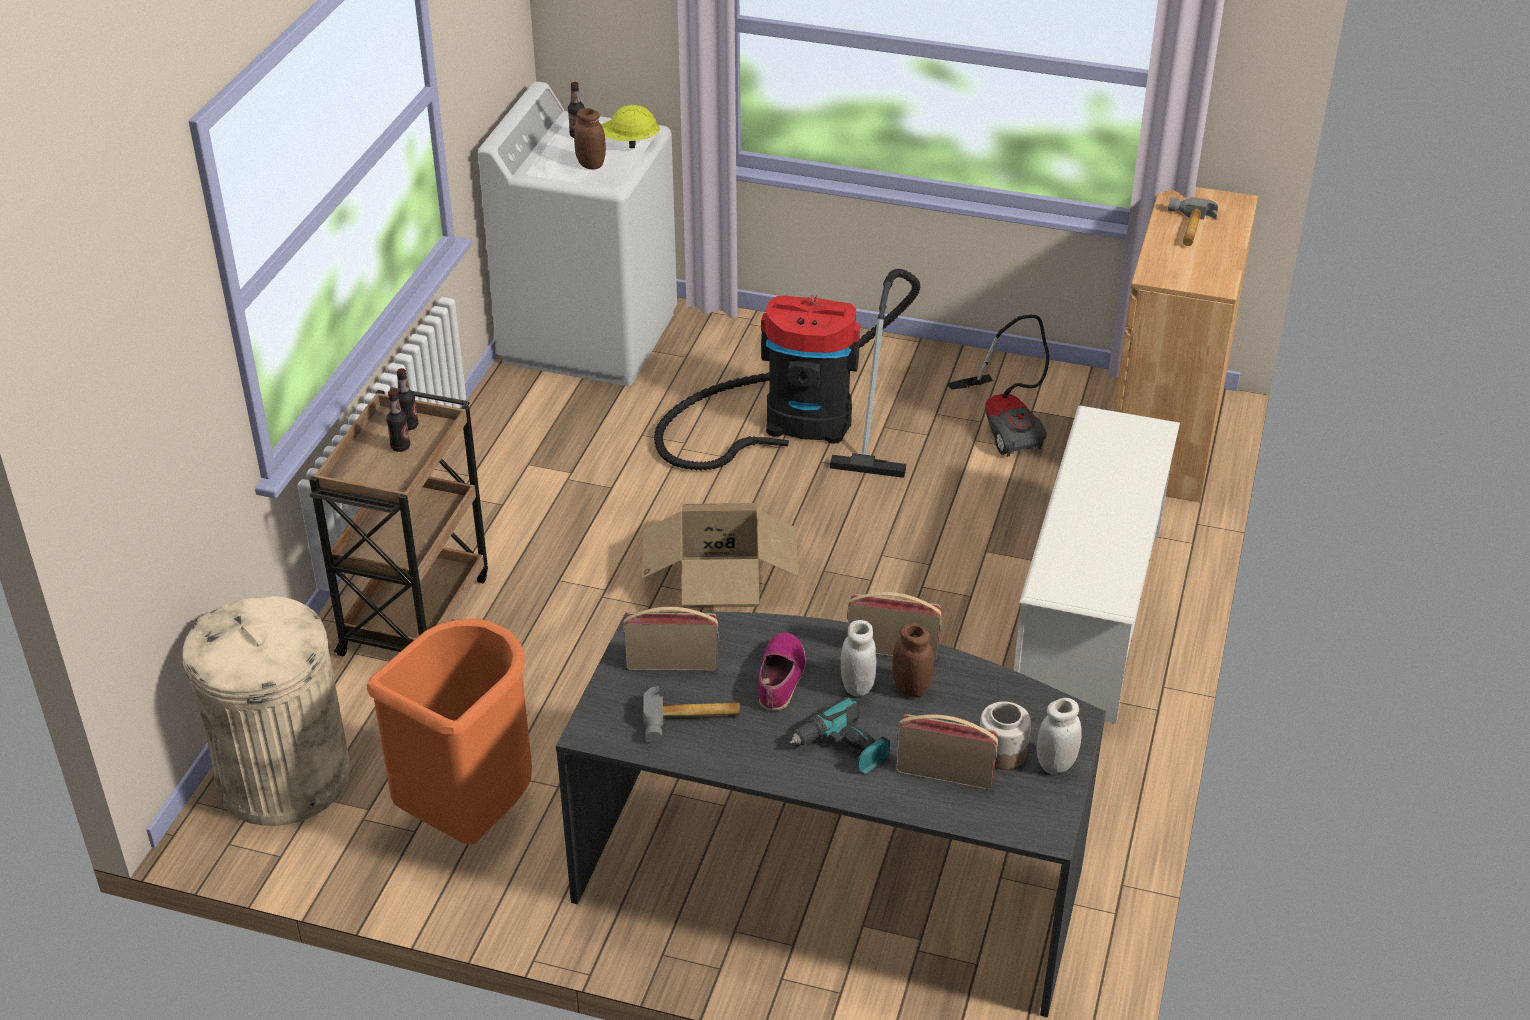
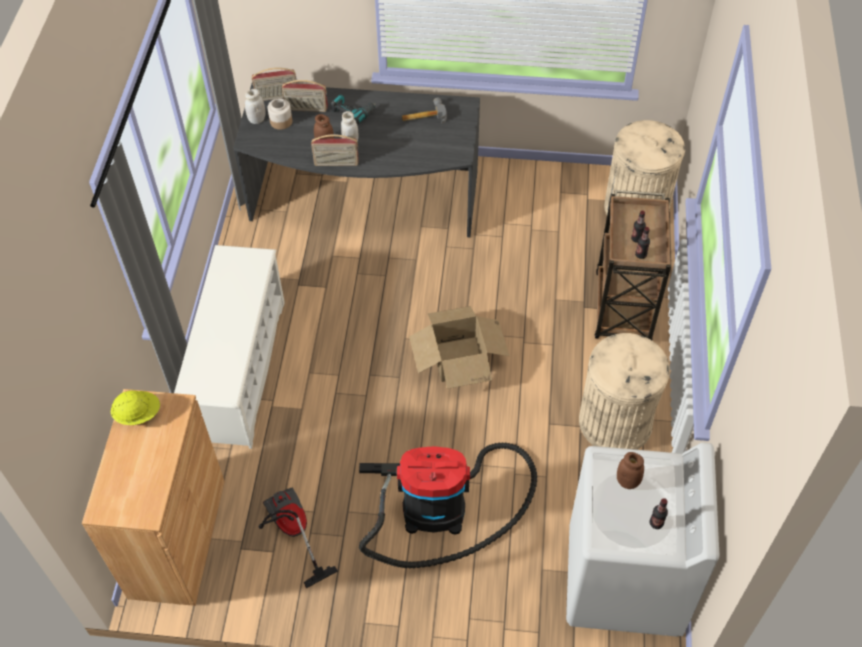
camera: 170 degrees right, 15 degrees up
orange trash can [367,619,532,844] -> none
yellow hard hat [602,105,660,148] -> yellow hard hat moved to [111,390,160,425]
radio [623,607,719,670] -> radio moved to [252,67,297,101]
shoe [758,632,806,711] -> none
hammer [1168,197,1218,246] -> none
none -> beige trash can [579,333,670,450]

